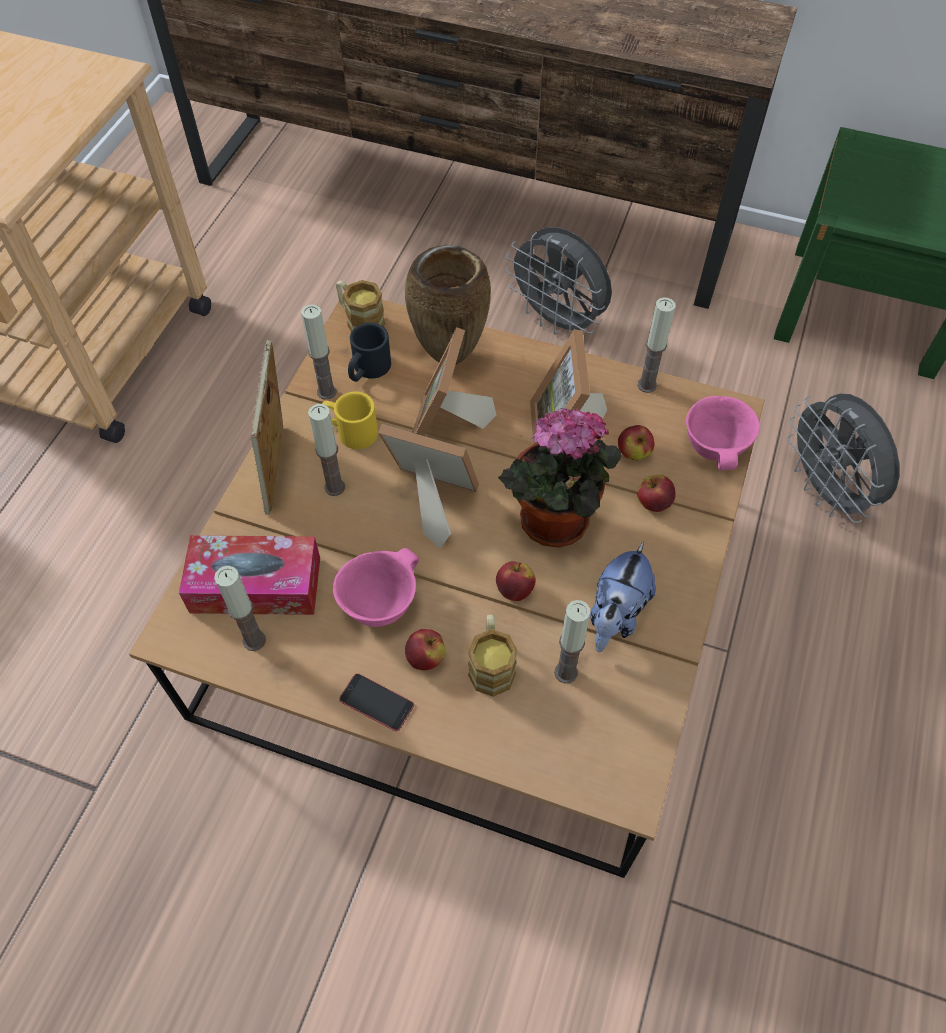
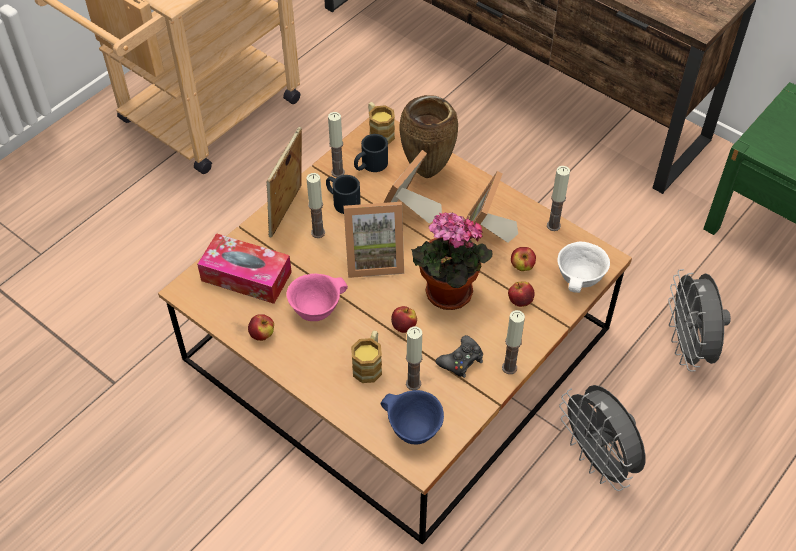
camera: 20 degrees right, 5 degrees down
candle [214,566,266,651] -> candle moved to [502,310,525,374]
yellow mug [322,392,378,449] -> black mug [326,175,361,214]
phone [339,673,414,732] -> none
picture frame [378,424,479,548] -> picture frame turned 135 degrees clockwise [343,202,404,278]
apple [405,629,446,670] -> apple moved to [248,314,274,341]
grey fan [505,227,612,338] -> grey fan moved to [559,385,646,491]
plush toy [590,542,656,652] -> black game controller [435,335,483,378]
pink bowl [686,396,760,470] -> white bowl [557,242,610,293]
none -> blue bowl [381,390,444,445]

